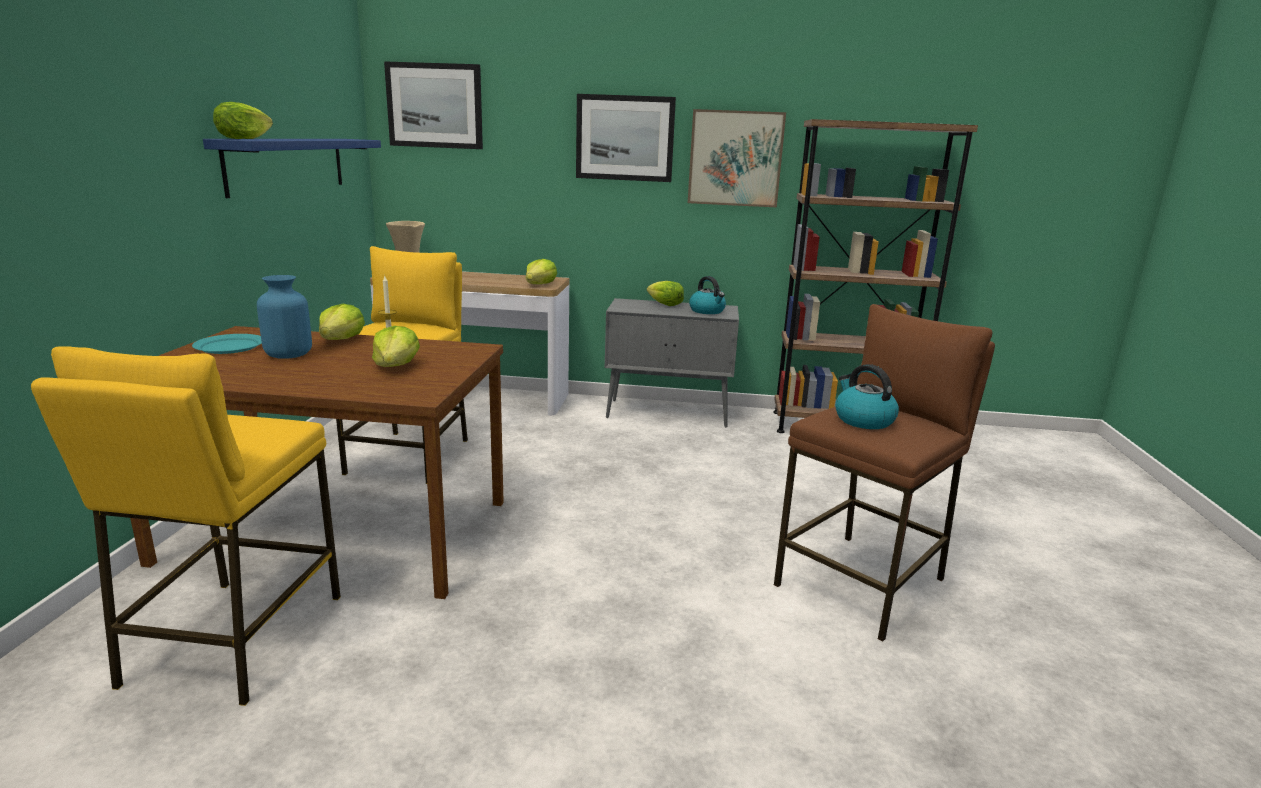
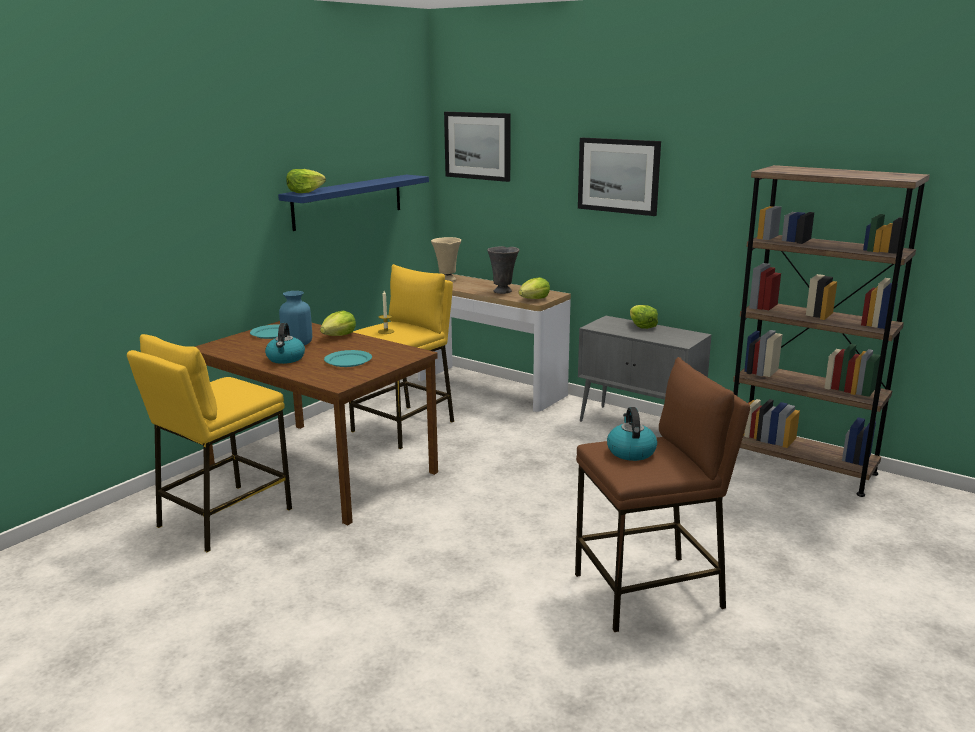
camera: 30 degrees right, 0 degrees up
lettuce [372,326,420,367] -> turquoise plate [324,350,372,367]
picture [688,109,786,207] -> none
kettle [689,276,726,314] -> kettle moved to [265,323,305,364]
none -> grey vase [487,246,519,294]

